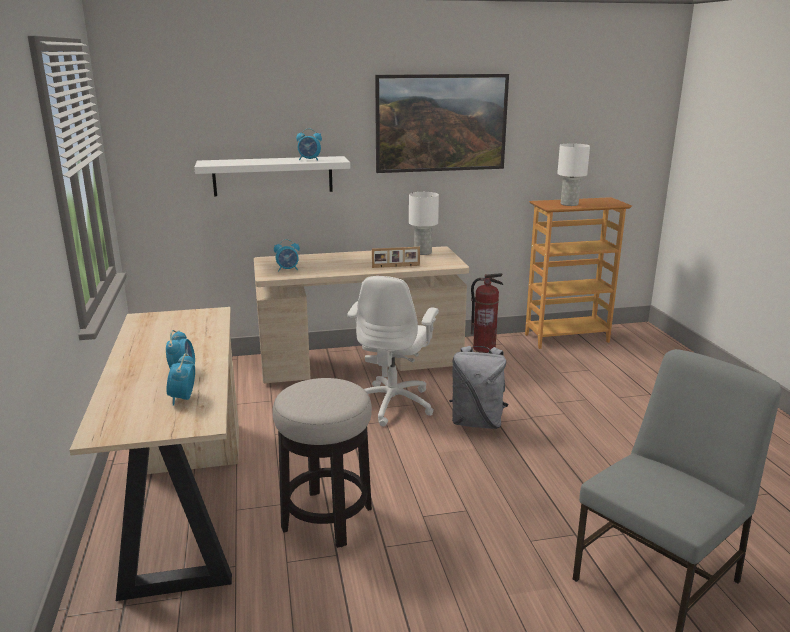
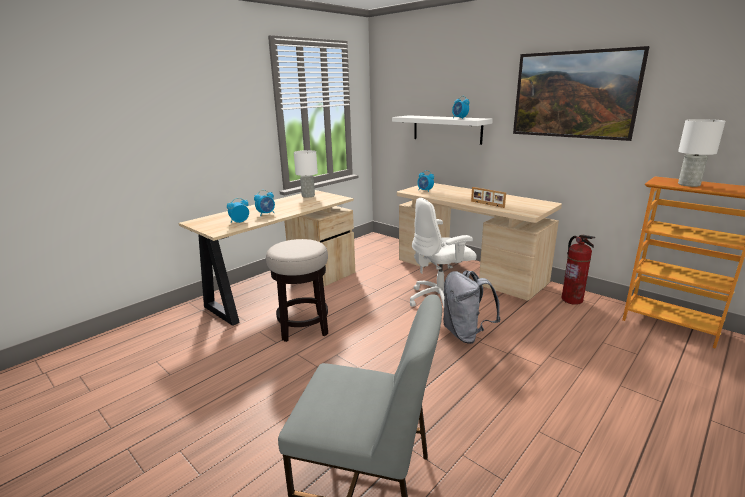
camera: 55 degrees right, 0 degrees up
white table lamp [409,192,439,255] -> white table lamp moved to [294,150,318,198]

